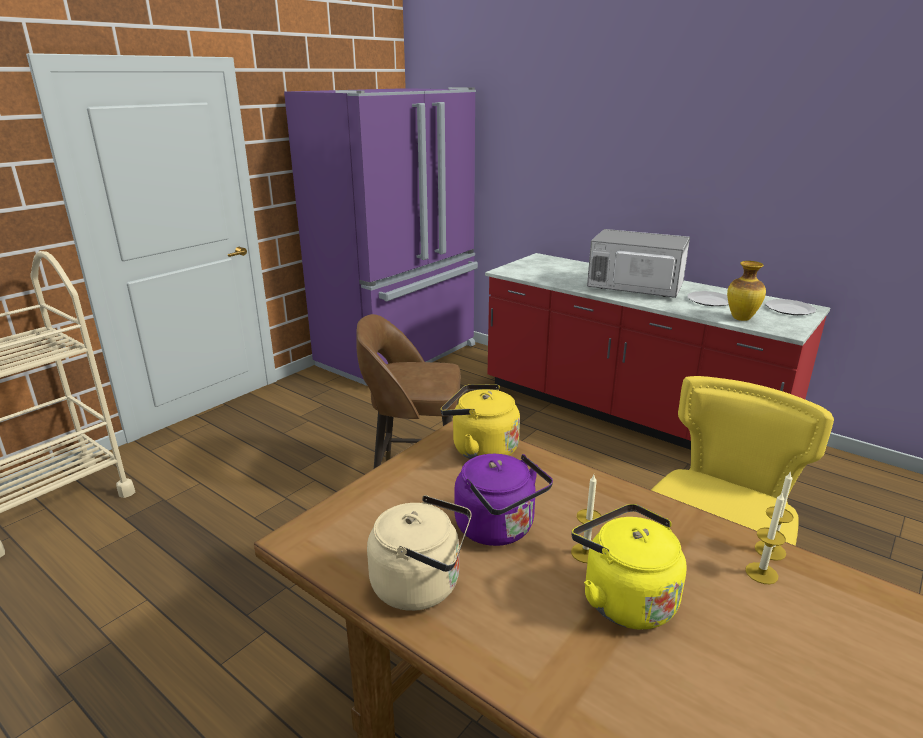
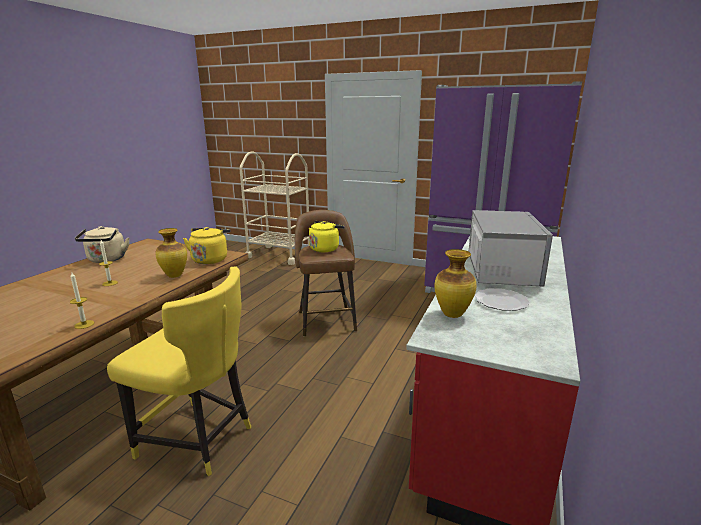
camera: 75 degrees right, 5 degrees down
purple kettle [454,454,553,546] -> none
yellow kettle [572,504,687,630] -> yellow kettle moved to [309,221,345,252]
candle [745,491,786,584] -> none
plate [765,299,816,315] -> none
none -> vase [155,228,187,278]

